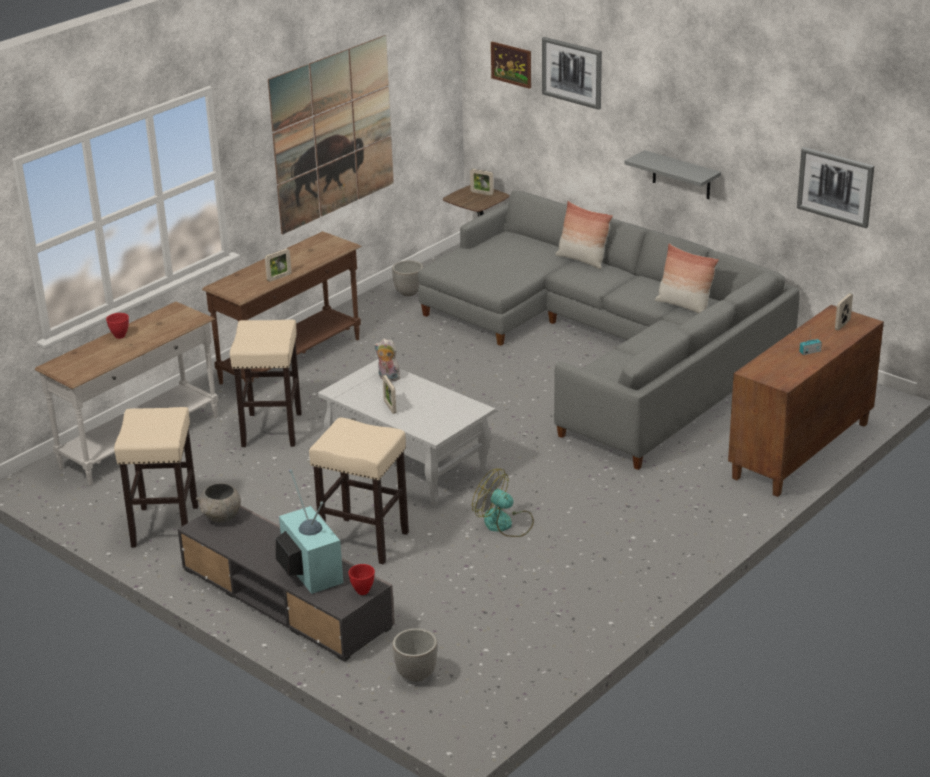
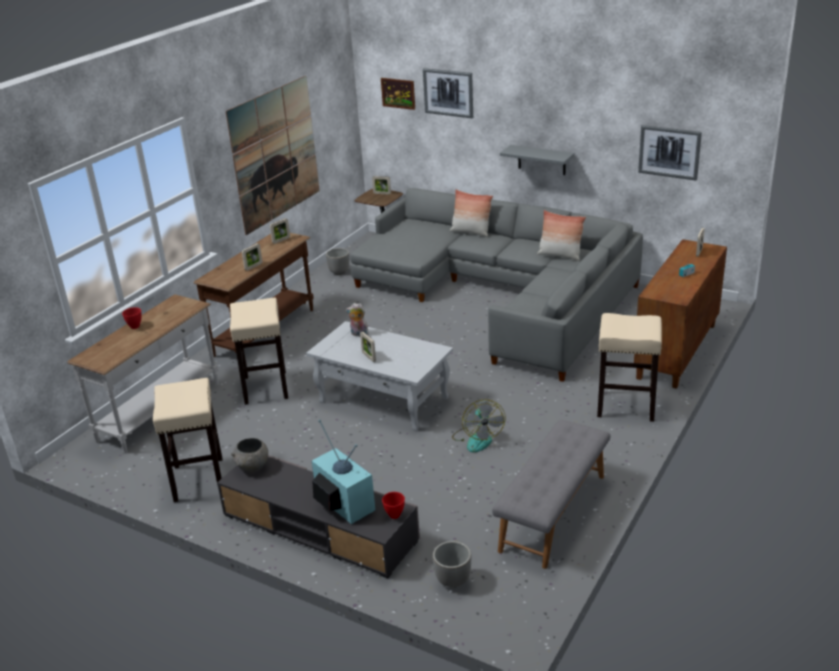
camera: 10 degrees left, 0 degrees up
beige stool [309,417,409,565] -> beige stool moved to [597,313,662,422]
fan [472,469,534,537] -> fan turned 120 degrees counterclockwise [452,399,505,452]
none -> picture frame [270,218,290,244]
none -> grey bench [492,419,611,569]

